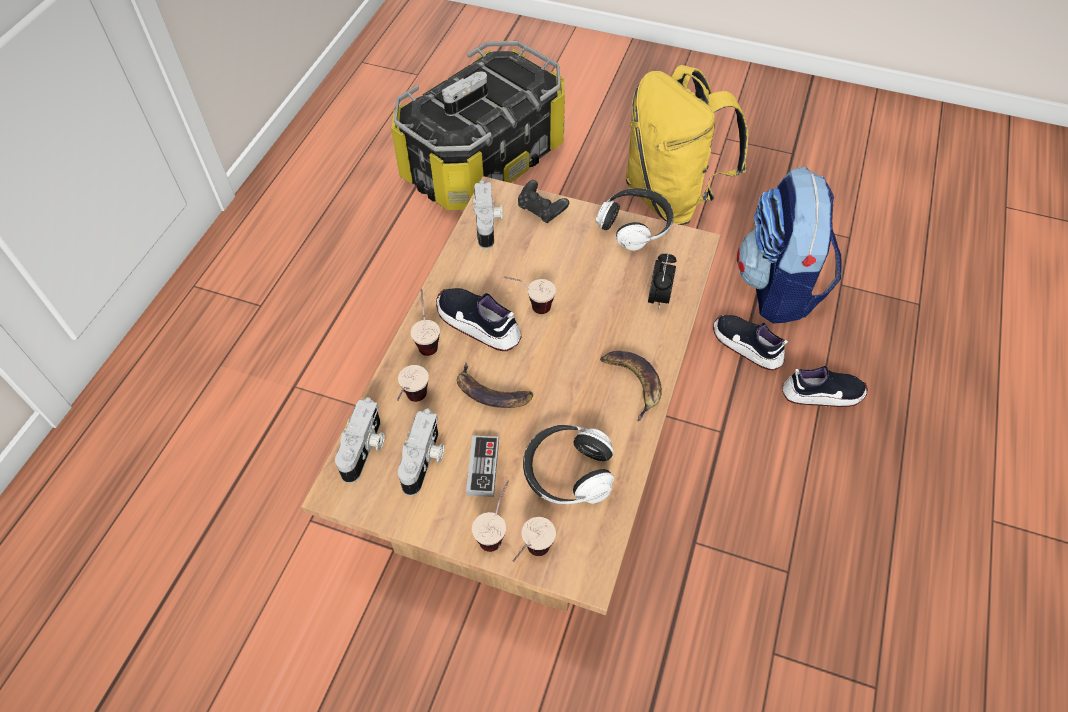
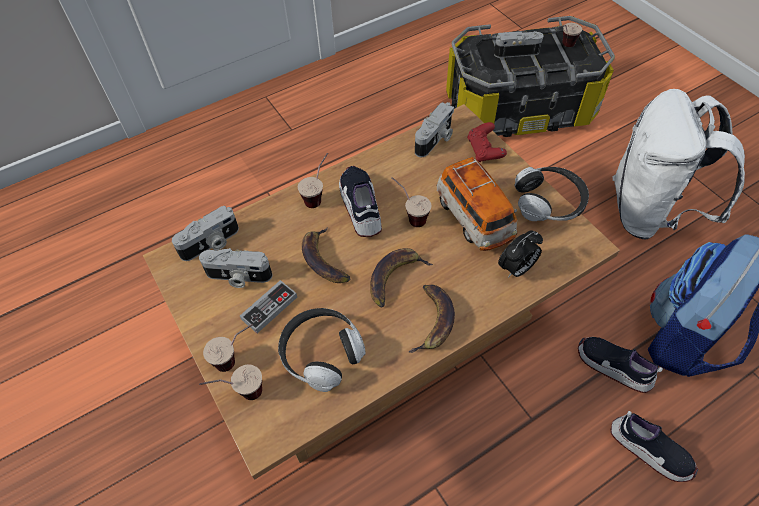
camera: 40 degrees right, 0 degrees up
cup [397,365,429,402] -> cup moved to [559,23,582,47]
camera [398,409,444,496] -> camera turned 45 degrees clockwise [199,248,273,288]
black game controller [518,180,569,223] -> red game controller [467,122,507,162]
yellow backpack [626,65,748,225] -> white backpack [612,89,745,240]
shoe [713,315,788,370] -> shoe turned 45 degrees counterclockwise [578,337,663,393]
none -> banana [370,248,433,307]
none -> toy car [436,157,518,251]

